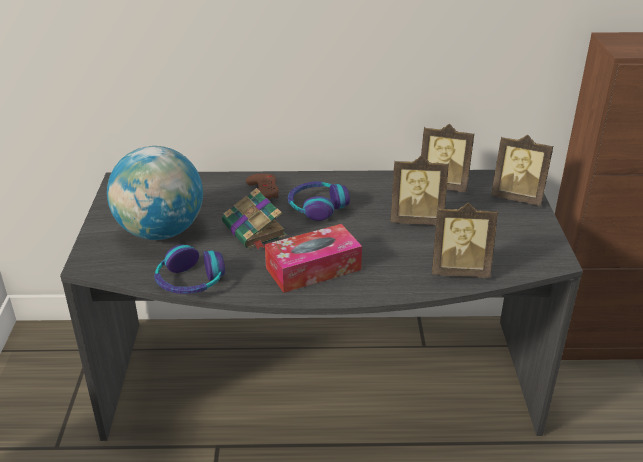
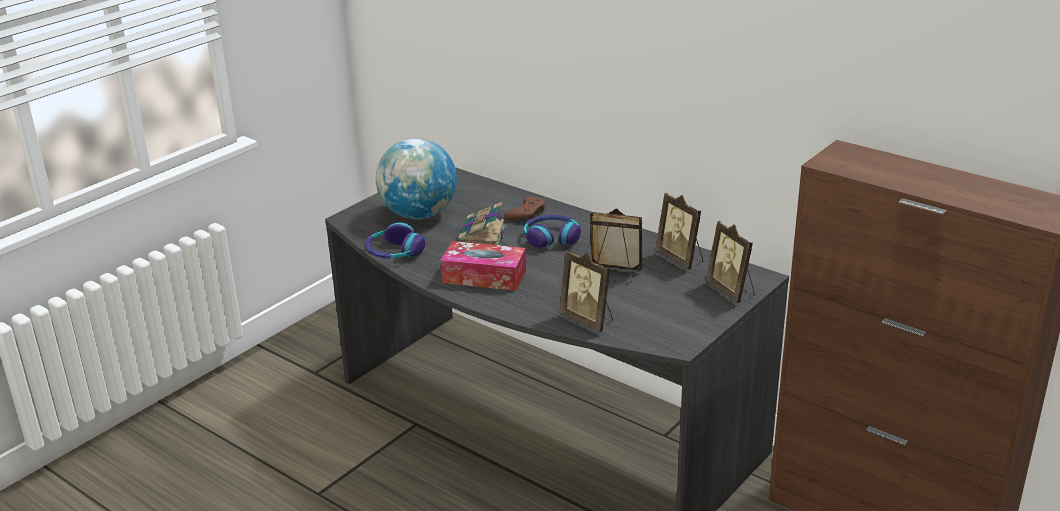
camera: 40 degrees right, 5 degrees down
picture frame [391,155,449,225] -> picture frame turned 150 degrees clockwise [590,209,642,283]

